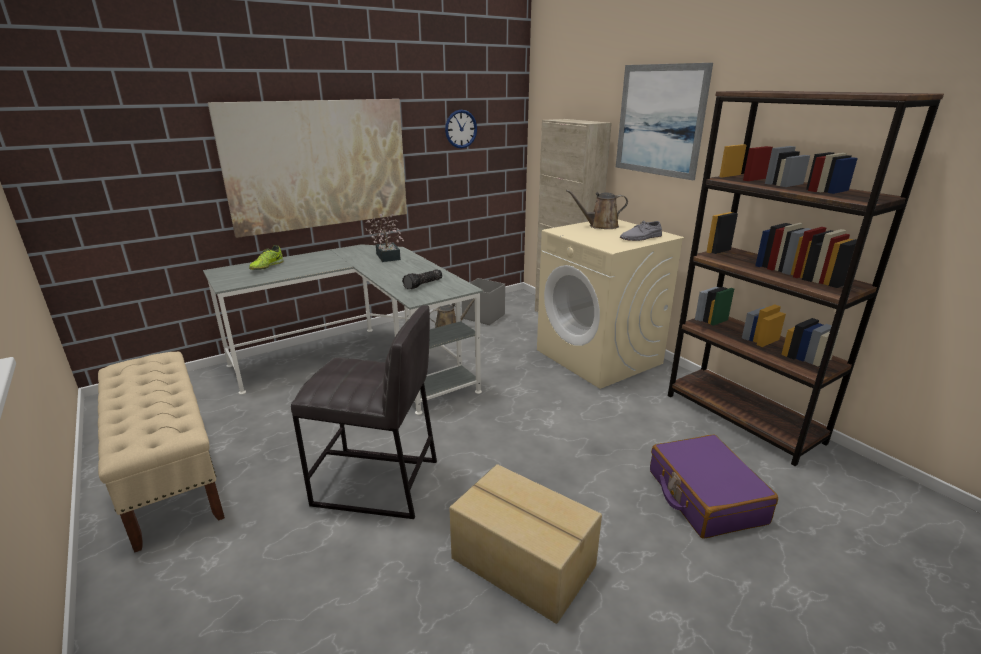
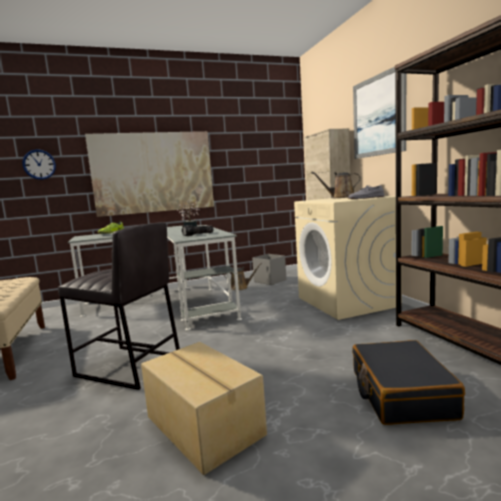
camera: 15 degrees right, 15 degrees down
wall clock [445,110,477,148] -> wall clock moved to [22,149,56,180]
purple suitcase [650,435,778,539] -> black suitcase [352,340,465,425]

